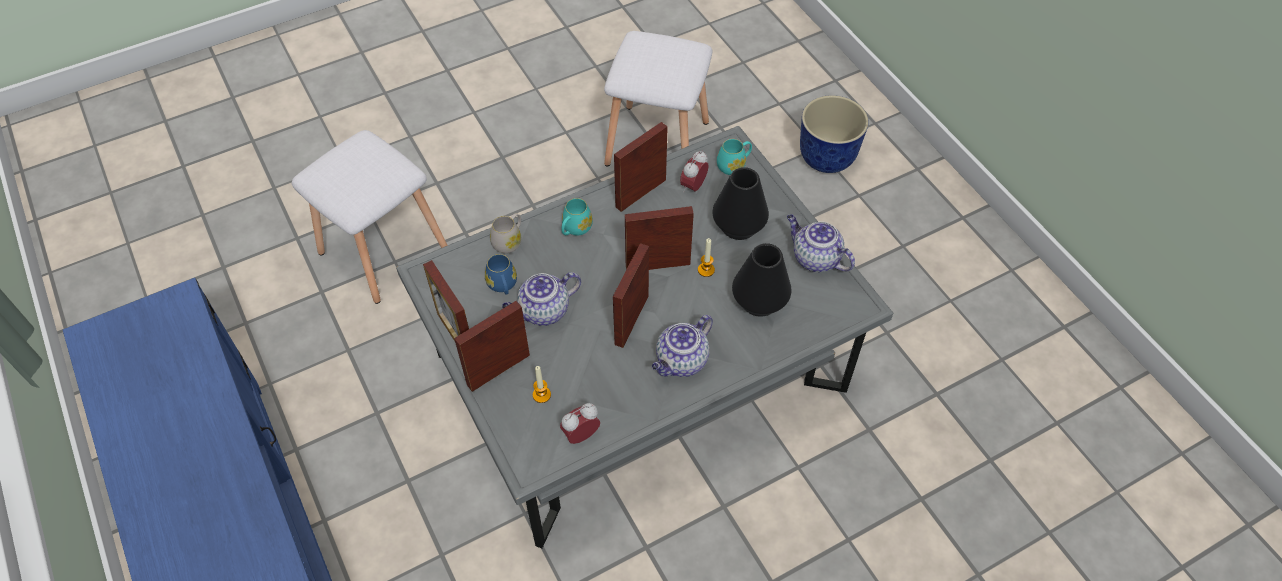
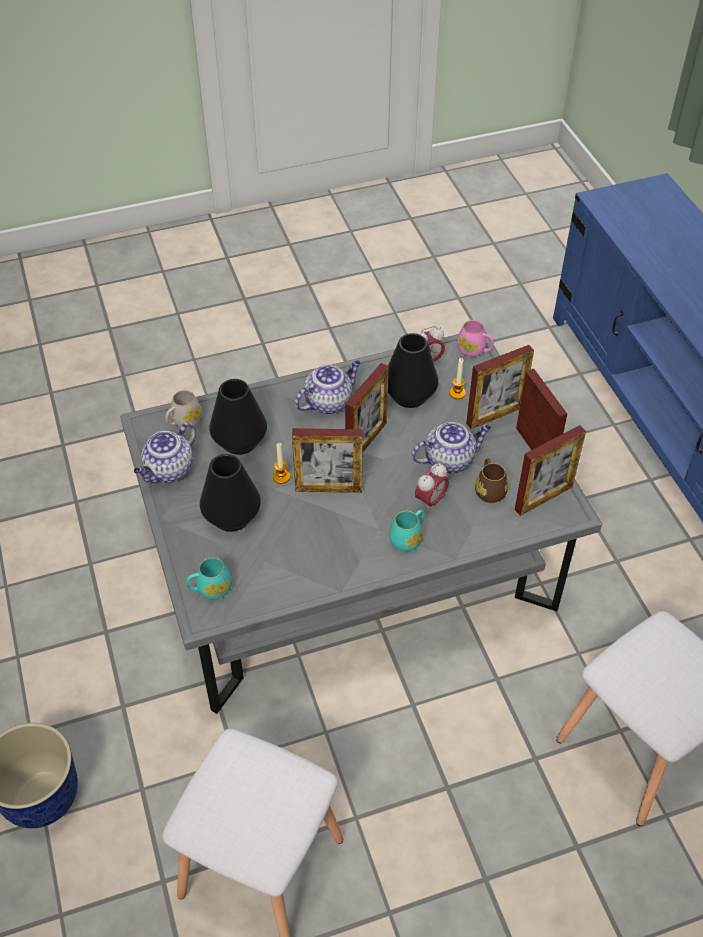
camera: 170 degrees left, 5 degrees down
blue mug [485,254,517,295] -> brown mug [475,458,508,503]
white mug [490,213,521,253] -> white mug moved to [165,390,202,428]
picture frame [614,122,668,212] -> picture frame moved to [515,425,586,516]
alarm clock [680,151,709,192] -> alarm clock moved to [415,463,449,512]
teapot [787,214,855,272] -> teapot turned 75 degrees clockwise [134,423,196,483]
none -> black vase [388,333,439,408]
none -> pink mug [457,320,494,357]

